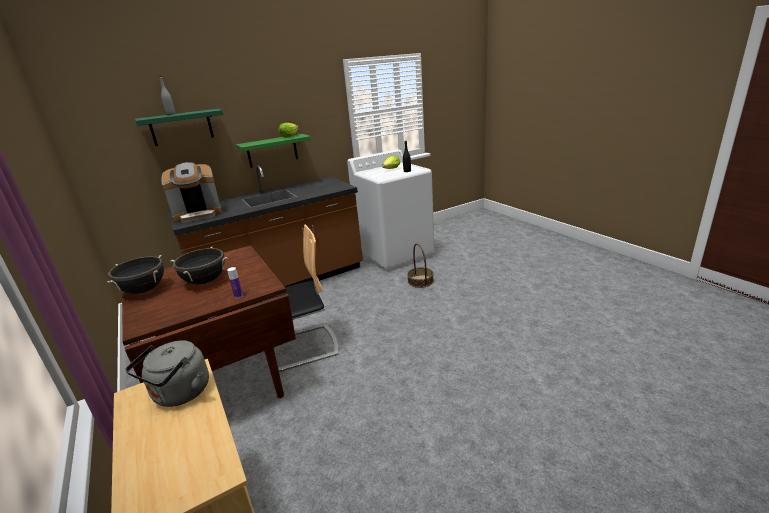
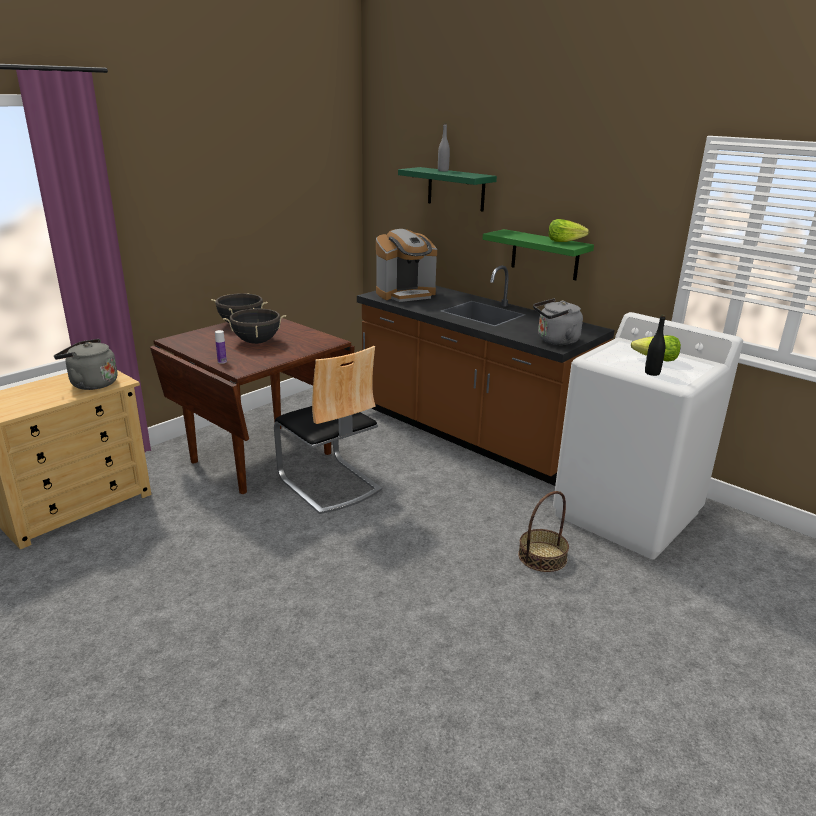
camera: 70 degrees right, 0 degrees up
coffee machine [161,162,222,223] -> coffee machine turned 75 degrees counterclockwise [376,229,437,302]
none -> grey kettle [533,298,583,345]

